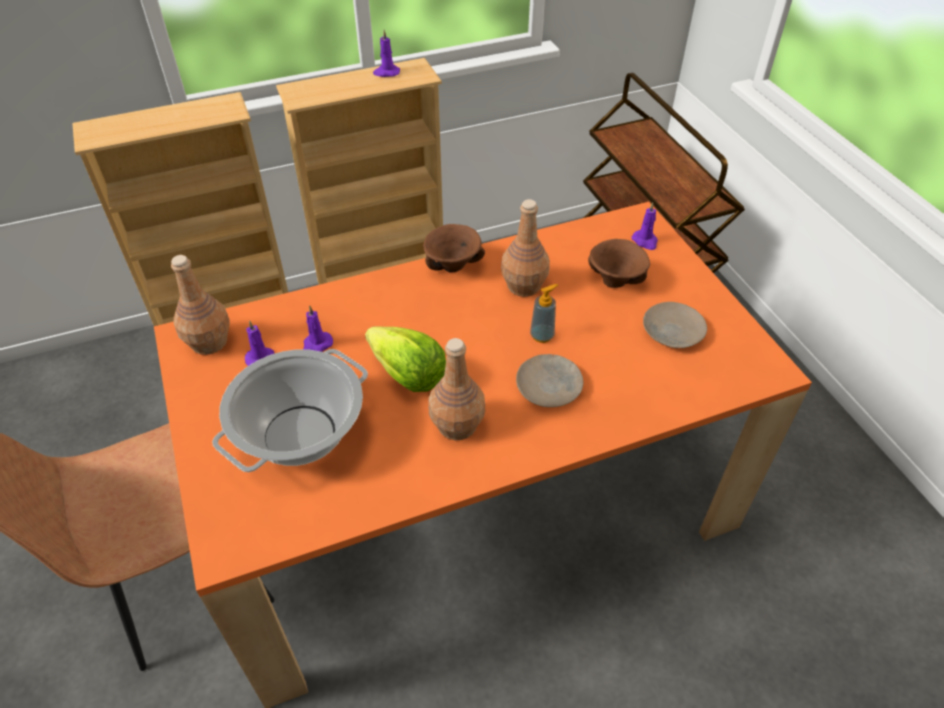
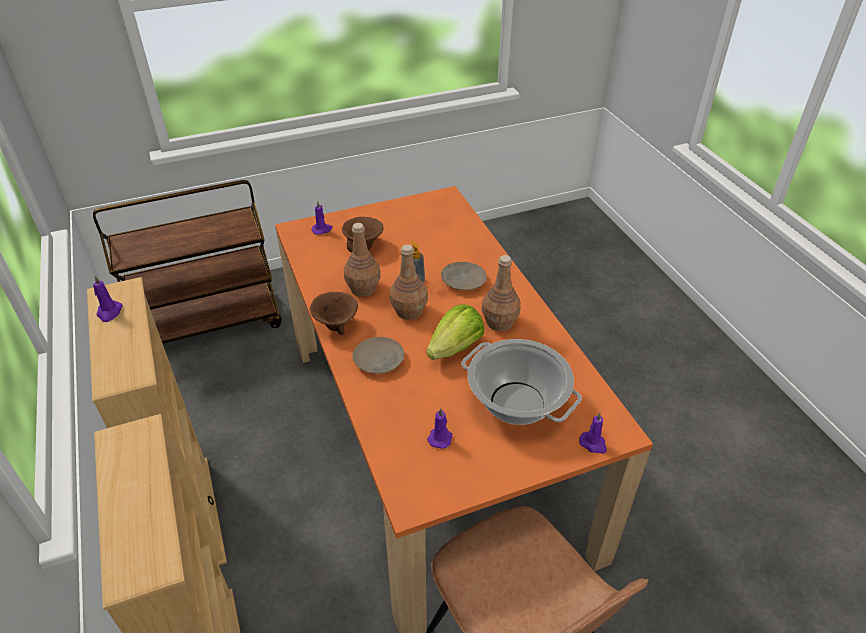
camera: 90 degrees left, 5 degrees down
brown bottle [171,255,230,355] -> brown bottle moved to [390,244,428,320]
purple candle [303,306,333,352] -> purple candle moved to [579,413,607,453]
beige plate [643,302,707,348] -> beige plate moved to [352,337,405,374]

